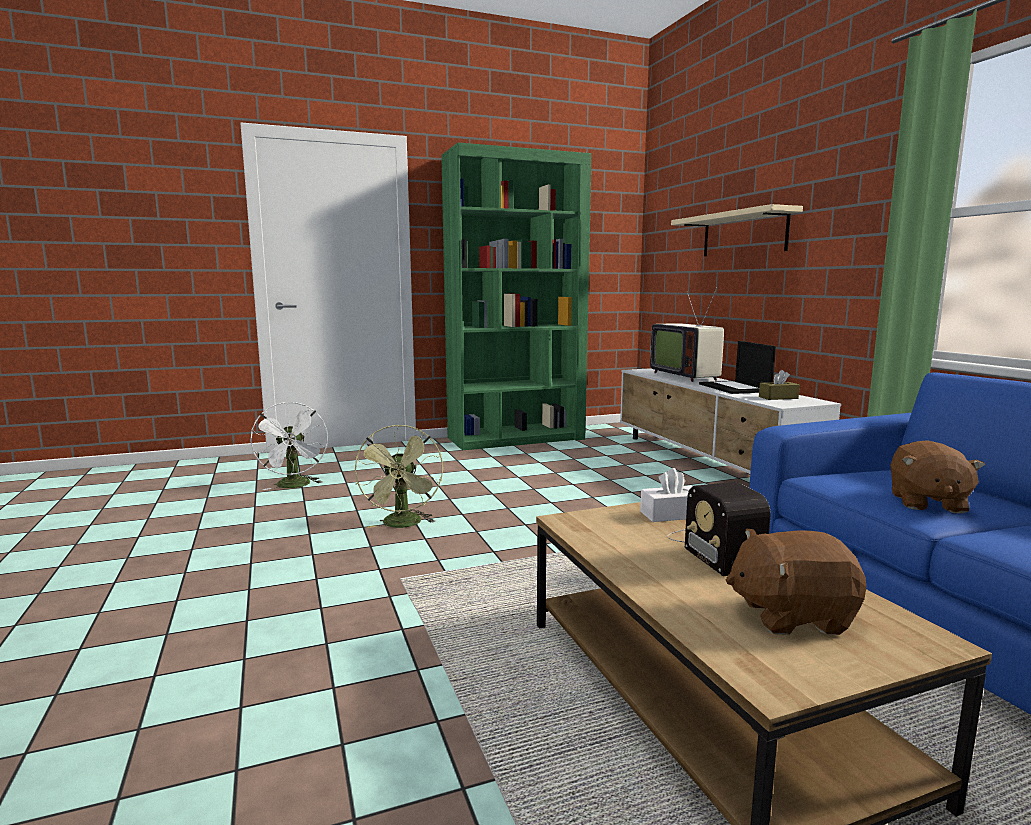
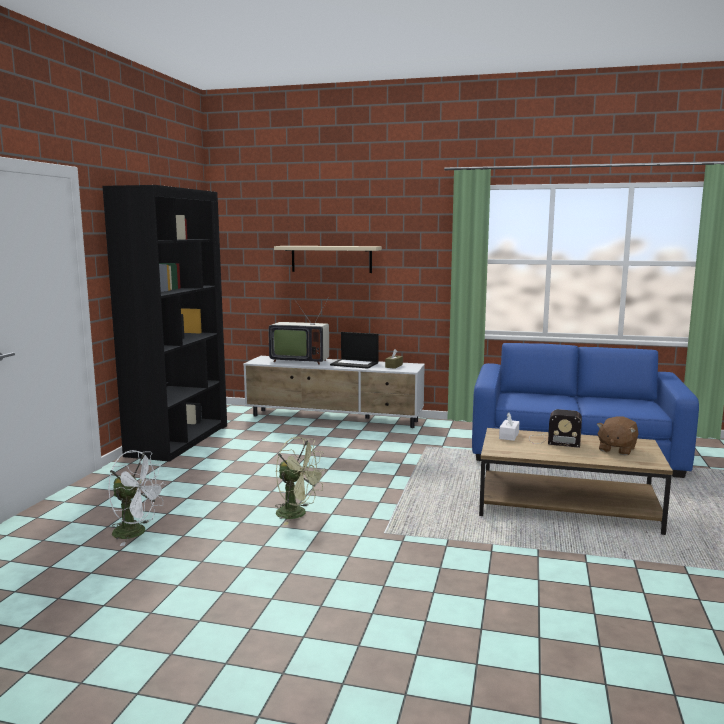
camera: 55 degrees left, 0 degrees up
green bookcase [441,143,591,450] -> black bookcase [102,185,227,462]
brown plush toy [890,440,985,514] -> none

